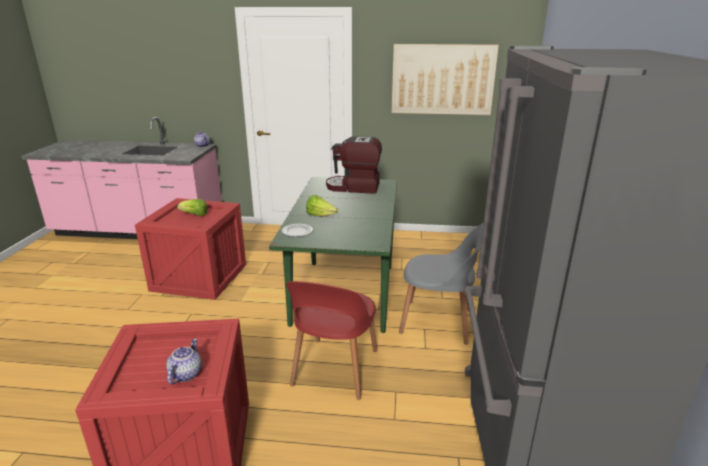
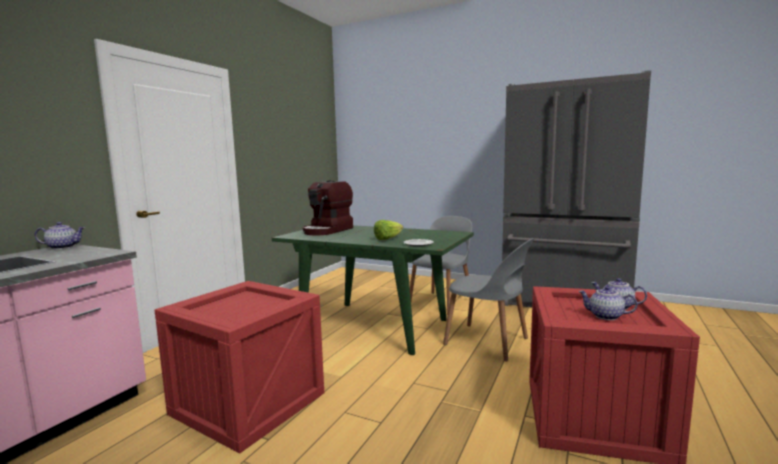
camera: 70 degrees left, 15 degrees down
lettuce [177,199,208,216] -> none
red chair [286,281,377,400] -> grey chair [443,238,534,362]
picture [391,44,499,115] -> none
none -> teapot [578,286,637,320]

